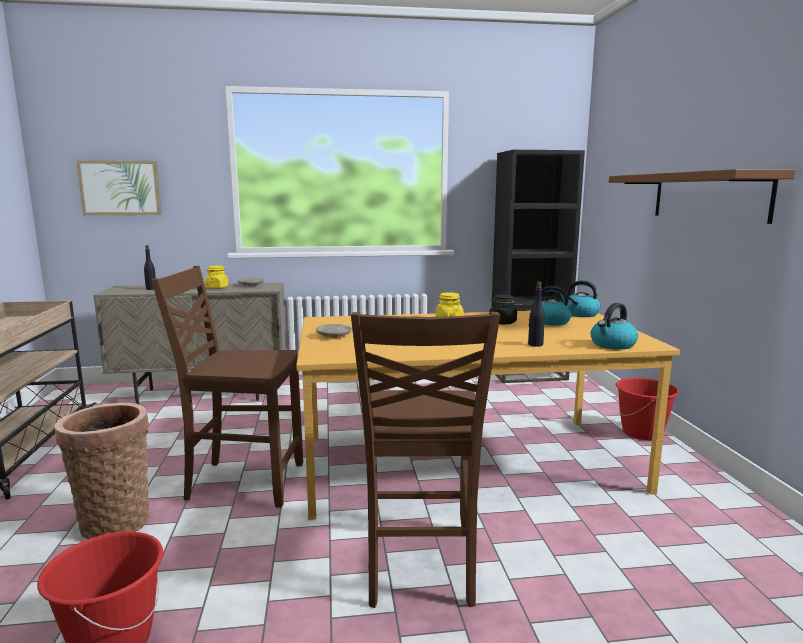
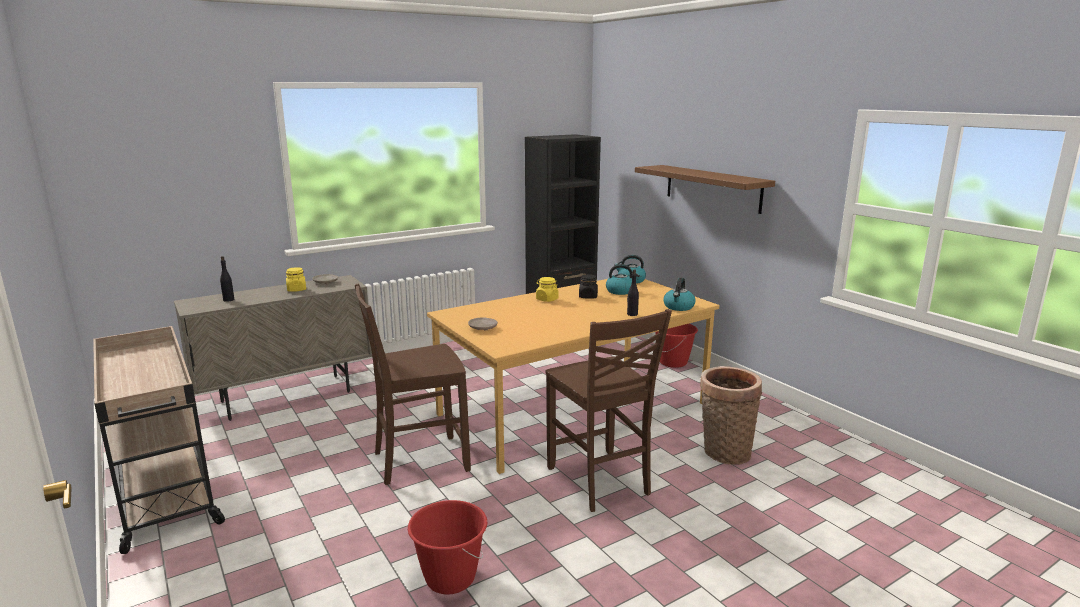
camera: 25 degrees left, 5 degrees up
basket [54,403,150,539] -> basket moved to [700,366,762,465]
picture [76,160,162,215] -> none

